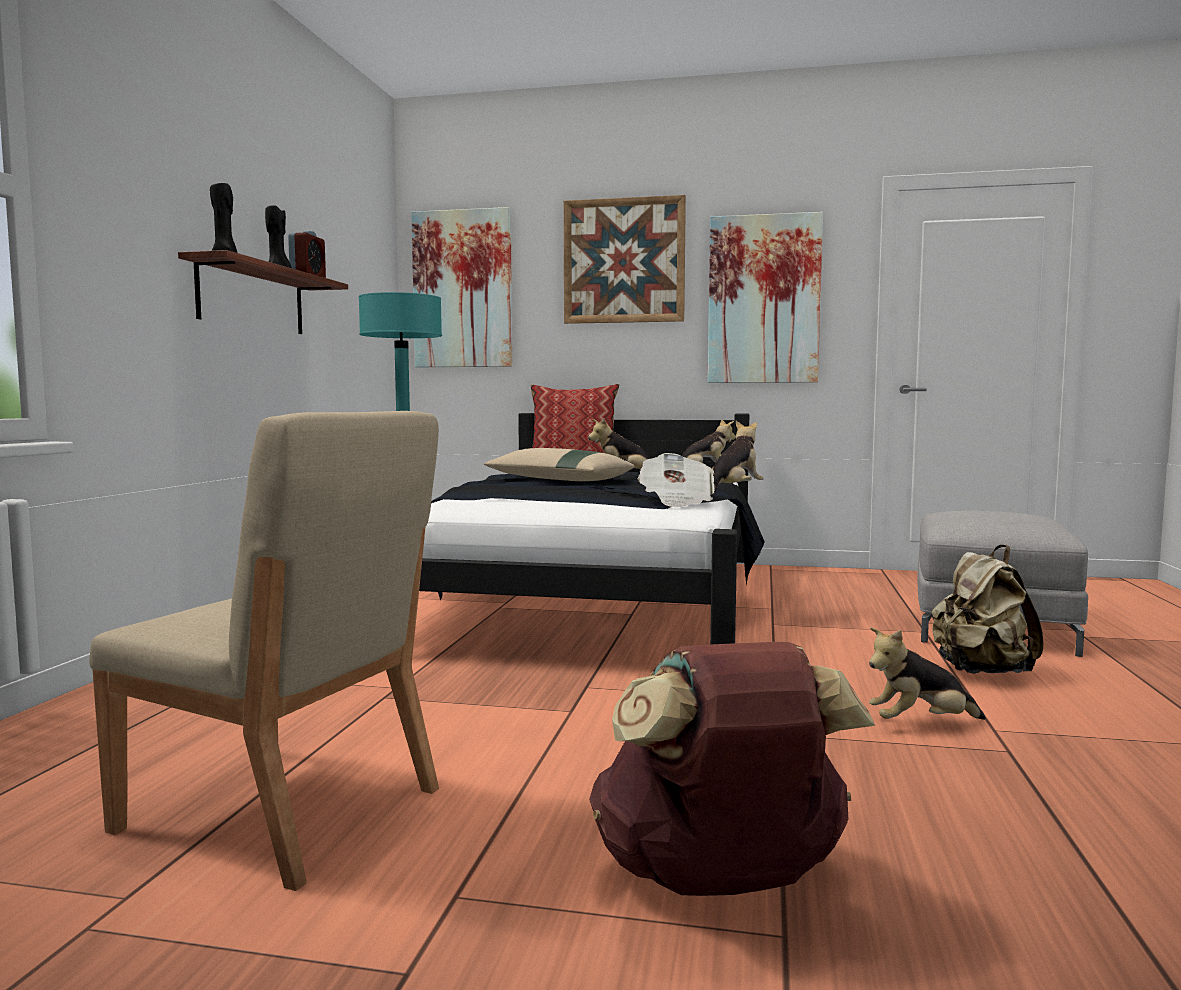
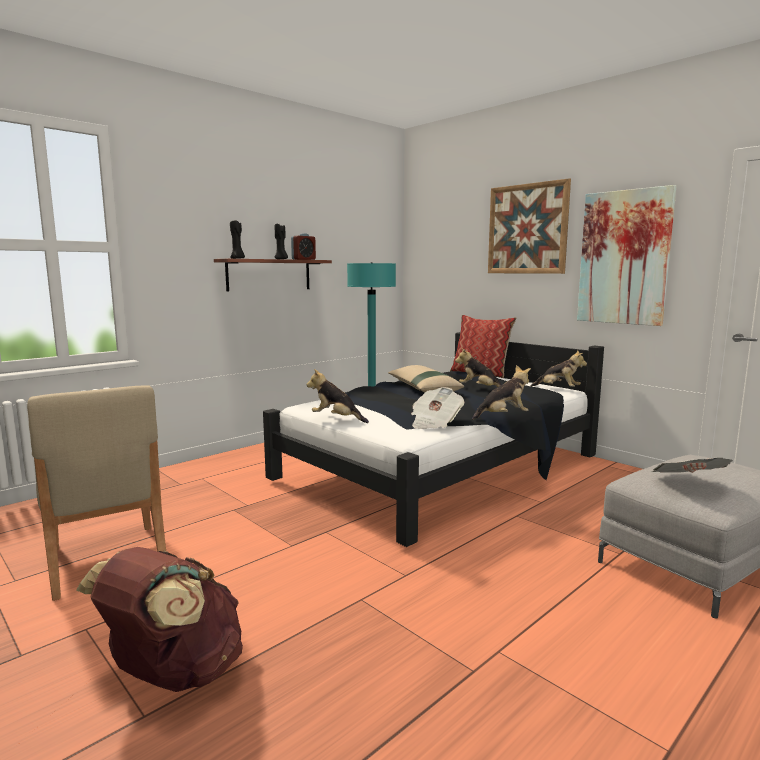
camera: 35 degrees right, 5 degrees up
picture [411,207,512,367] -> none
plush toy [869,627,986,720] -> plush toy moved to [306,369,369,423]
beige backpack [932,545,1043,674] -> none
none -> newspaper [652,458,733,473]

